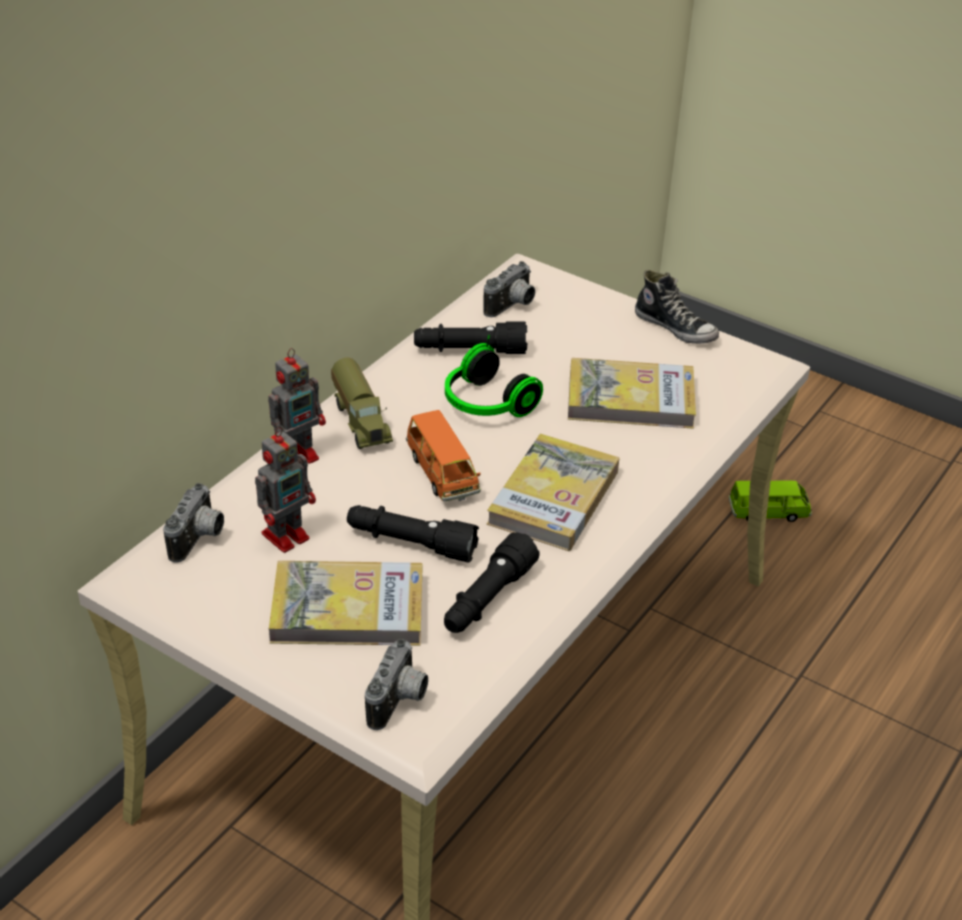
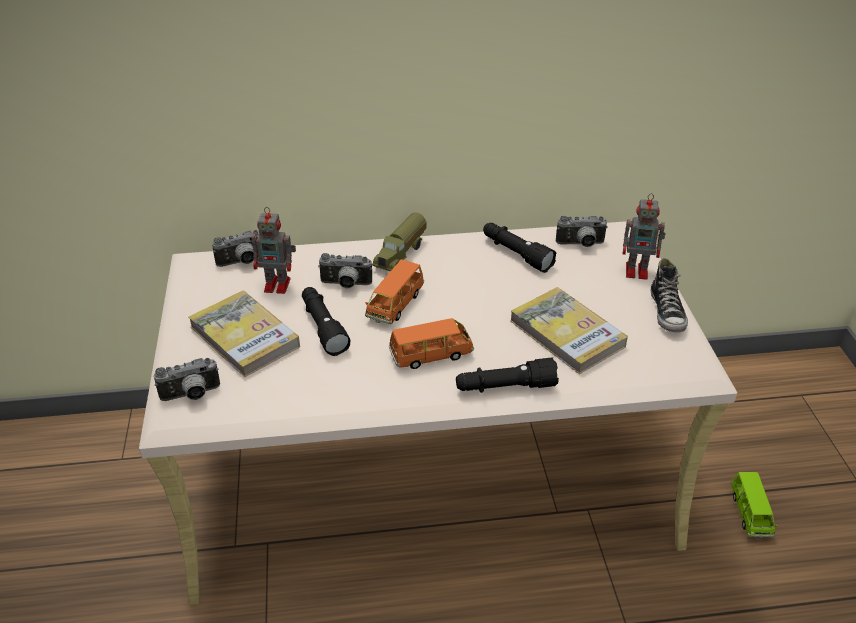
camera: 50 degrees right, 0 degrees up
toy robot [268,348,326,464] -> toy robot moved to [622,193,666,280]
black flashlight [444,532,540,633] -> black flashlight moved to [456,358,559,393]
headphones [445,334,543,417] -> none
book [486,434,619,551] -> orange toy car [389,318,474,369]
green toy car [729,481,812,522] -> green toy car turned 45 degrees clockwise [731,472,778,538]
none -> camera [318,253,372,288]

